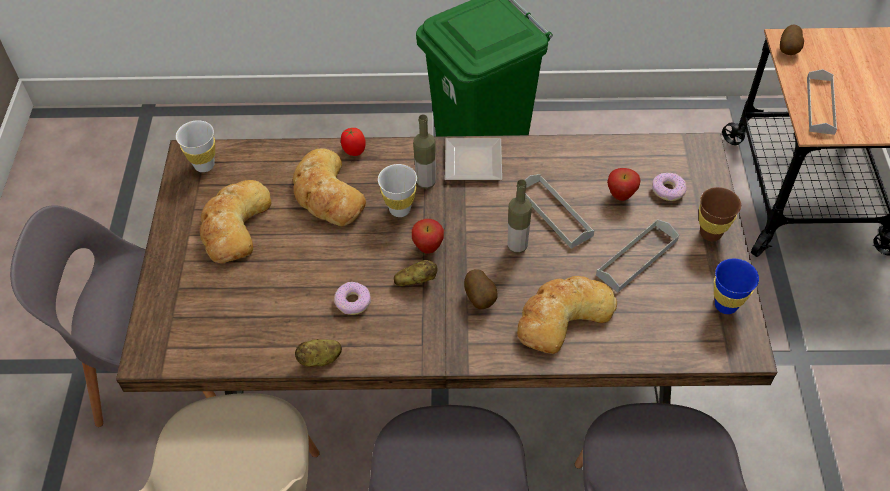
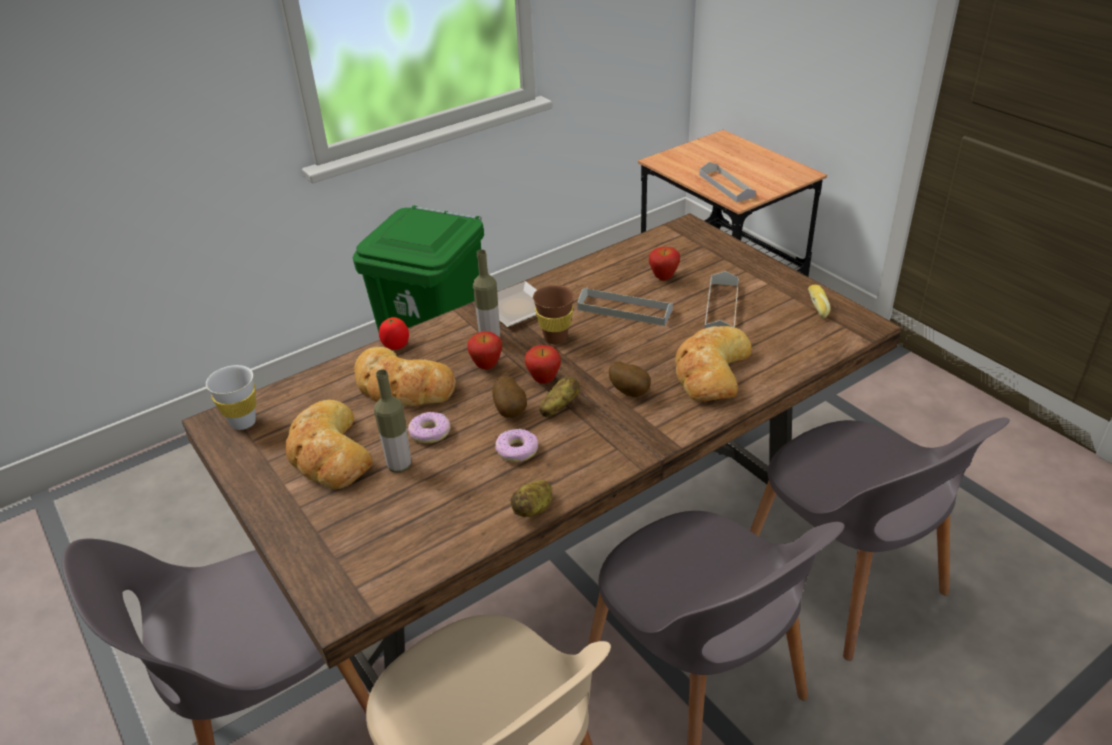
camera: 35 degrees left, 15 degrees down
white cup [378,164,417,217] -> apple [467,331,502,370]
bottle [508,179,532,253] -> bottle moved to [374,369,411,473]
donut [652,173,687,201] -> donut moved to [408,412,450,443]
brown cup [699,187,741,241] -> brown cup moved to [533,285,575,344]
blue cup [714,259,759,314] -> bread [808,285,831,319]
potato [780,24,804,55] -> potato moved to [492,376,527,418]

